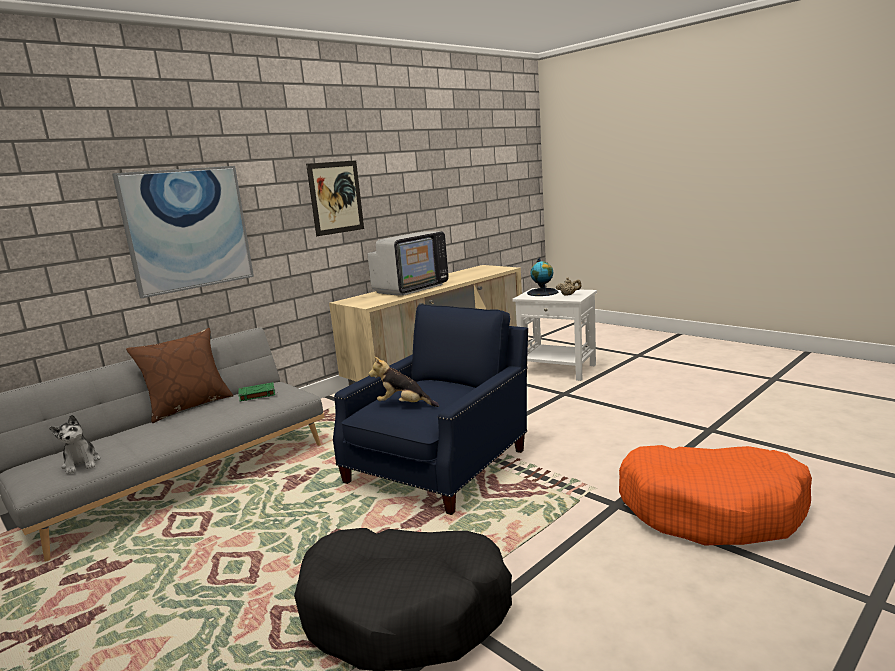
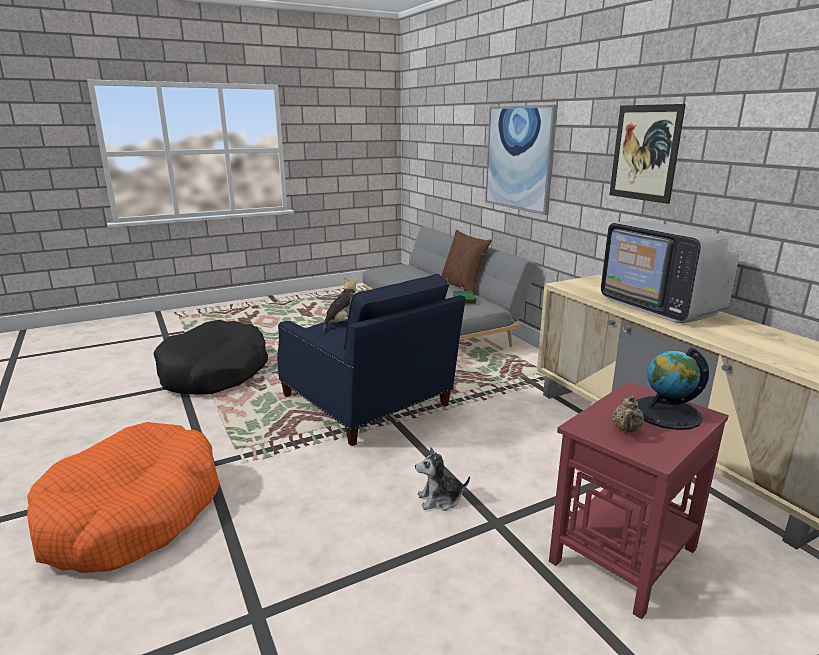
camera: 105 degrees right, 5 degrees up
plush toy [49,415,101,474] -> plush toy moved to [415,448,470,511]
white side table [512,288,597,381] -> red side table [549,382,729,619]

